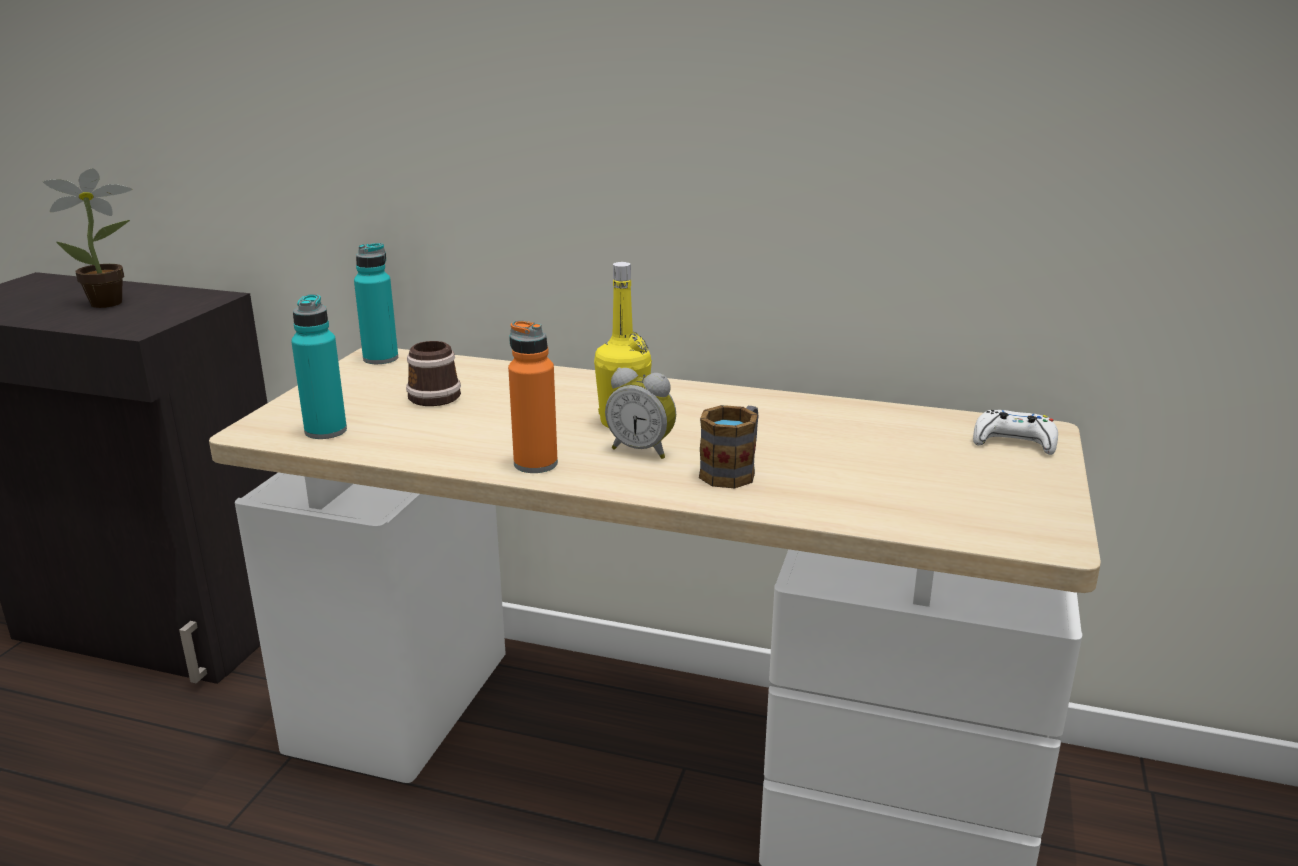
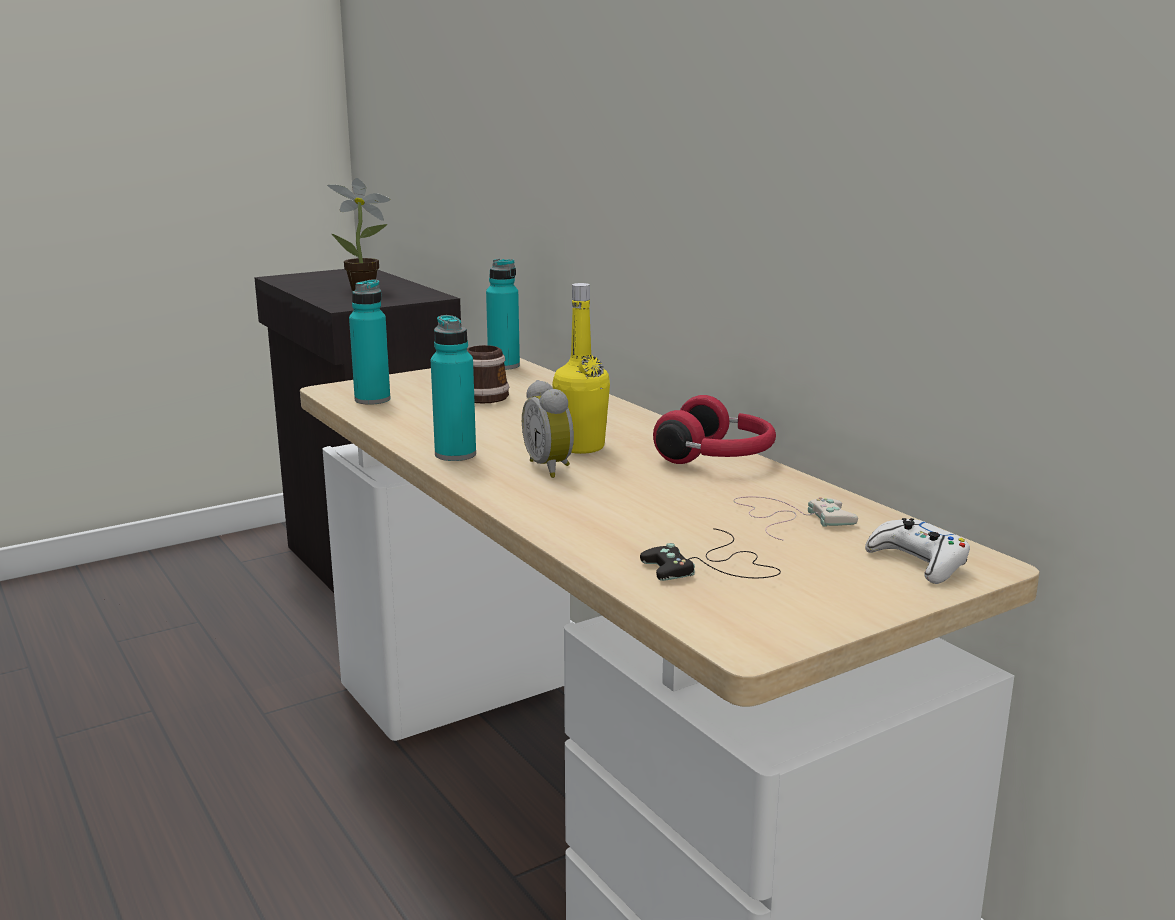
camera: 40 degrees right, 5 degrees down
orange bottle [508,320,558,473] -> turquoise bottle [431,315,476,461]
mug [699,405,758,488] -> none
none -> black game controller [640,528,781,581]
none -> red headphones [653,395,776,464]
none -> white game controller [733,496,858,541]

